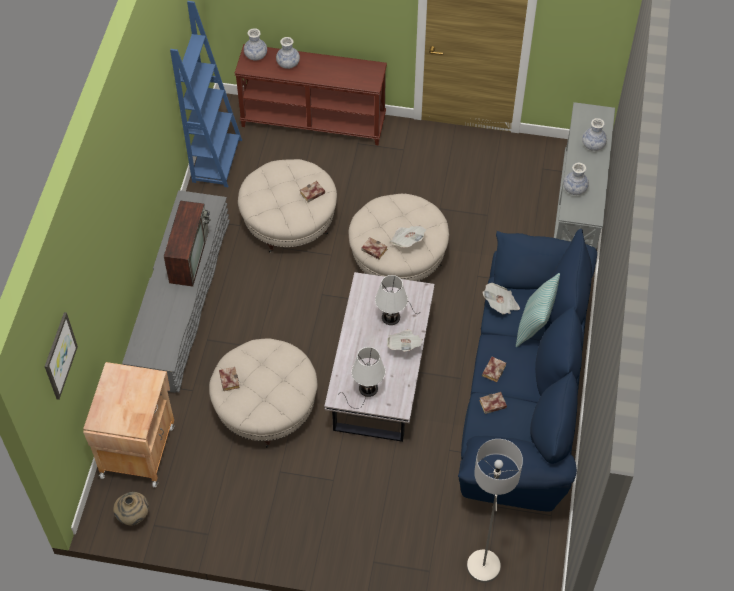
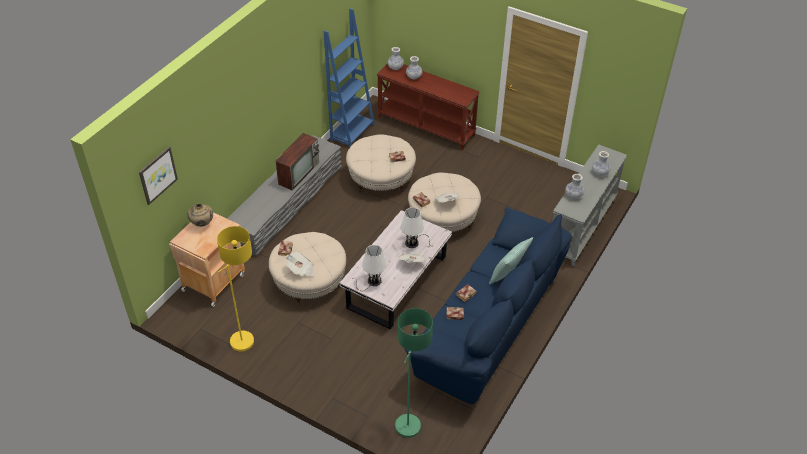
camera: 20 degrees right, 10 degrees down
beige vase [113,492,149,526] -> beige vase moved to [187,203,213,227]
grey floor lamp [467,439,523,583] -> green floor lamp [395,308,433,438]
newspaper [482,283,520,314] -> newspaper moved to [286,252,313,277]
none -> yellow floor lamp [217,226,254,352]

